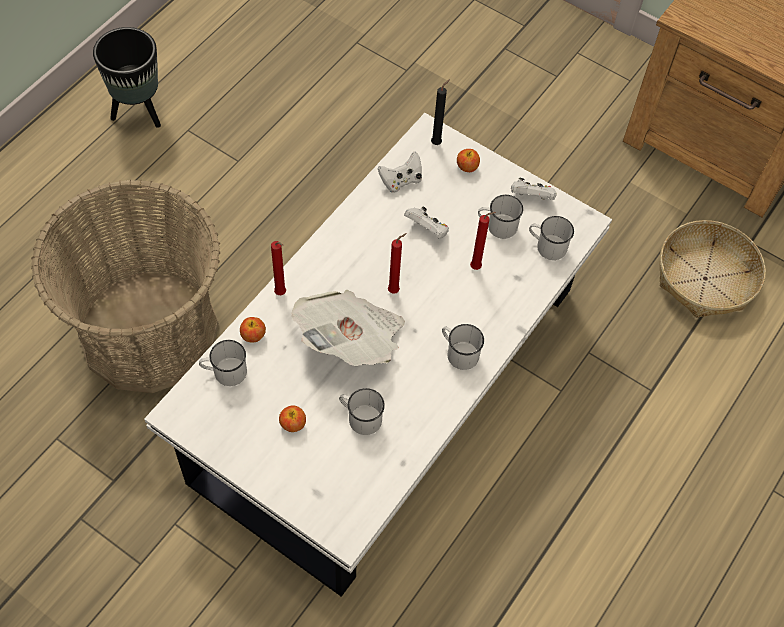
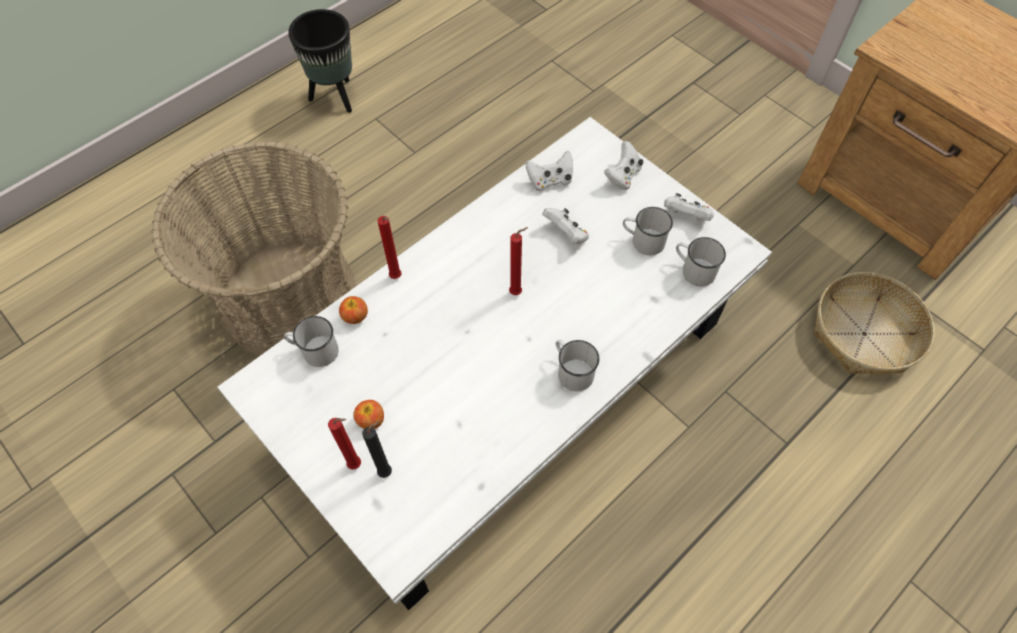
camera: 15 degrees right, 0 degrees up
newspaper [291,290,405,366] -> none
white mug [339,388,385,435] -> none
black candle [431,79,450,145] -> black candle moved to [362,421,392,478]
apple [457,149,480,172] -> white game controller [604,141,644,190]
red candle [470,212,496,270] -> red candle moved to [328,418,361,470]

